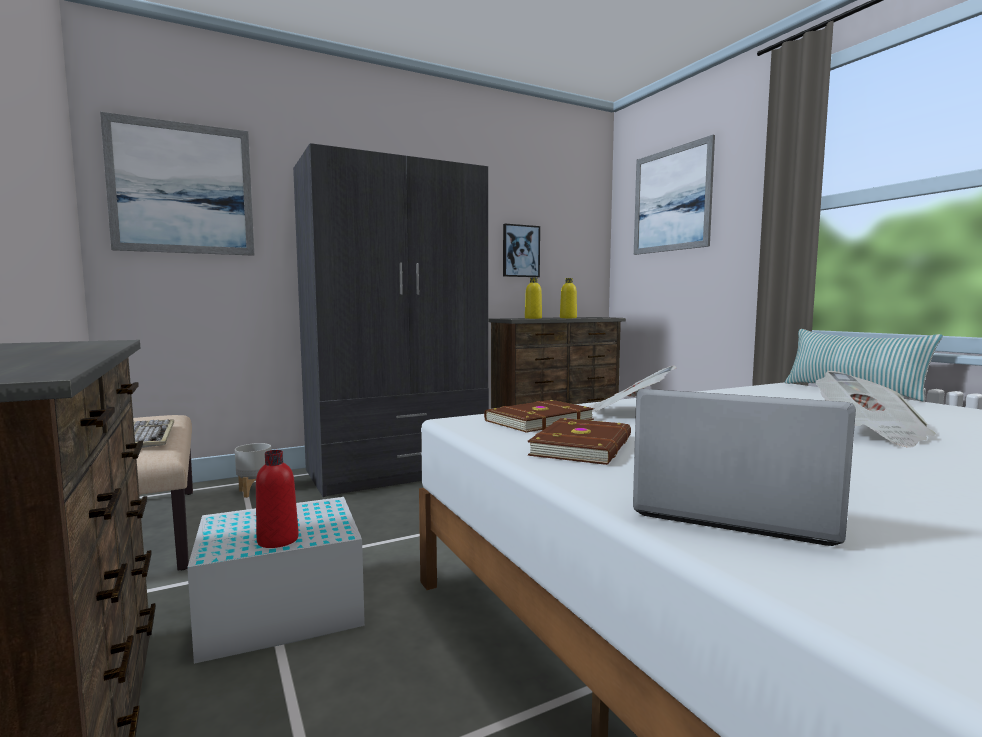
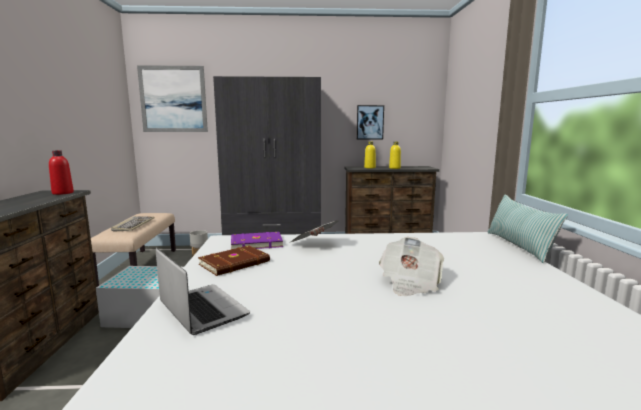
camera: 25 degrees right, 5 degrees up
red bottle [256,450,299,548] -> red bottle moved to [49,150,74,195]
brown book [484,400,594,433] -> purple book [231,232,283,250]
picture [634,135,715,255] -> none

